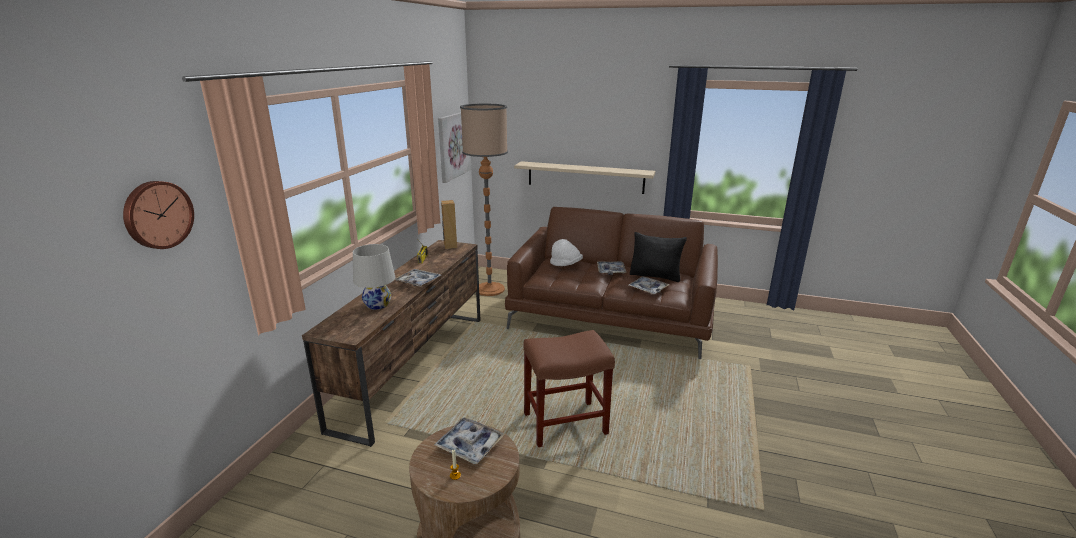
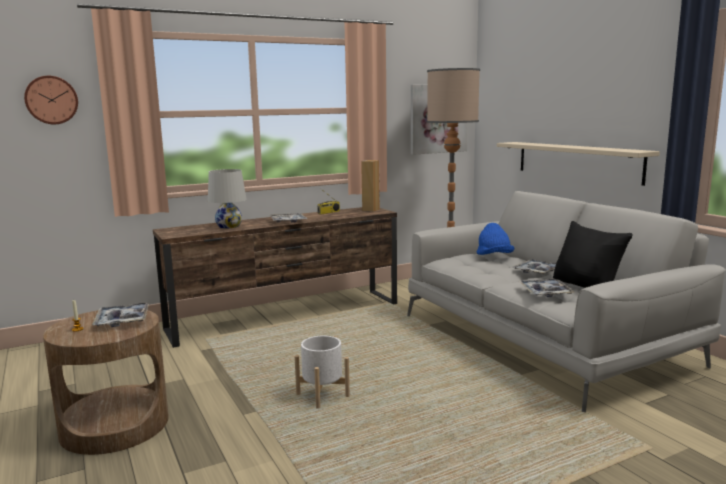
camera: 45 degrees right, 10 degrees down
brown sofa [505,207,718,359] -> grey sofa [407,191,725,412]
brown stool [523,330,615,447] -> white planter [295,336,350,409]
white hat [550,239,583,266] -> blue hat [477,223,514,255]

